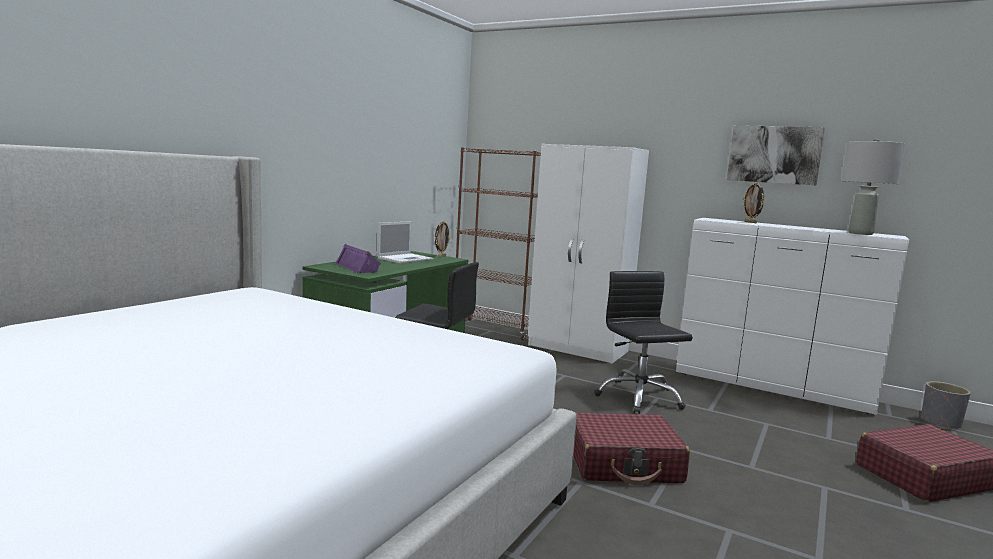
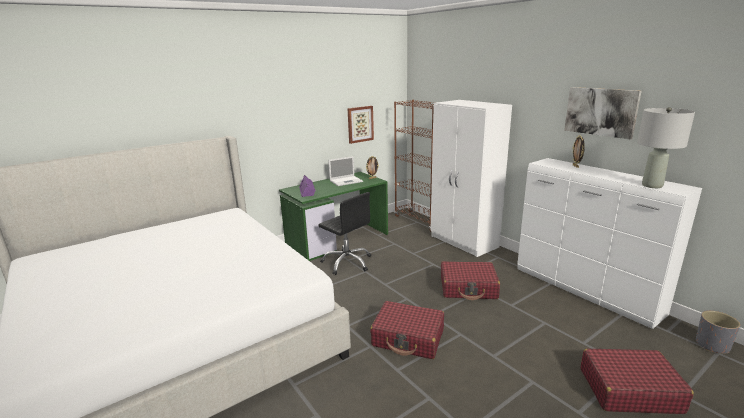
camera: 25 degrees right, 10 degrees up
black office chair [594,271,693,414] -> red suitcase [441,261,500,300]
none -> picture [348,106,374,144]

